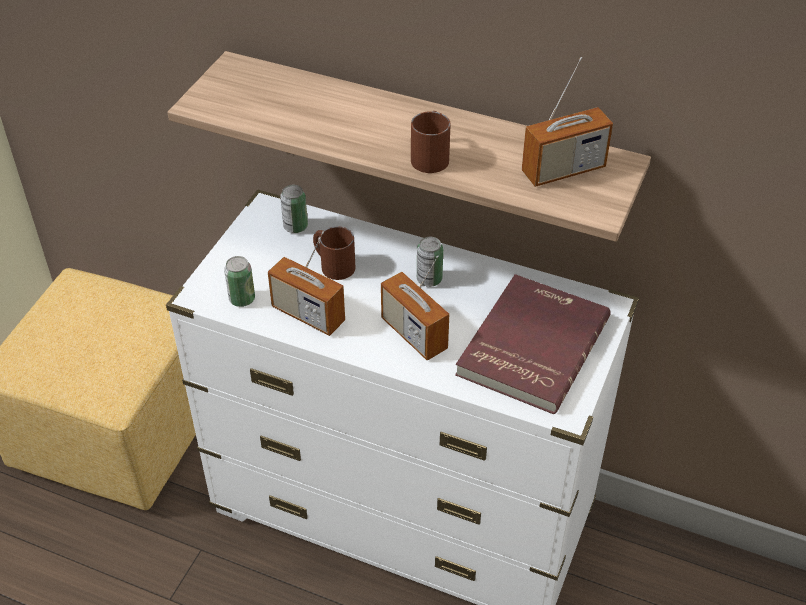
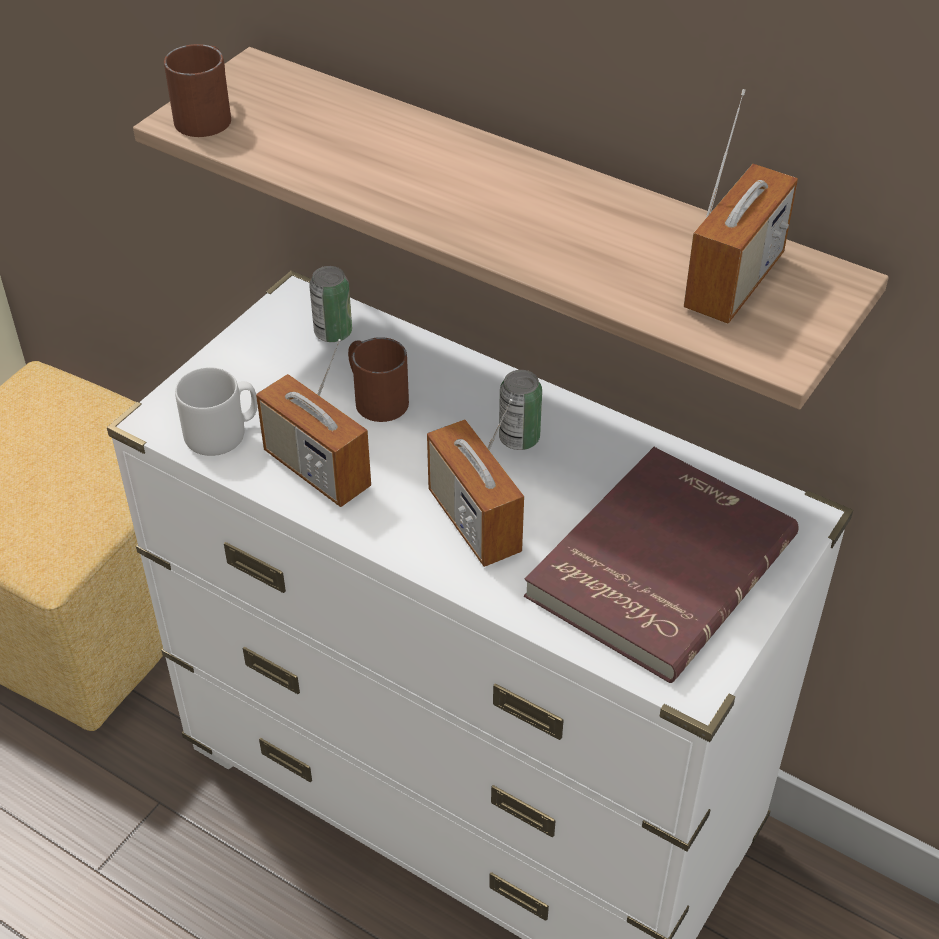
camera: 10 degrees right, 0 degrees up
can [224,256,255,307] -> grey mug [175,367,257,456]
brown mug [411,111,451,173] -> brown mug moved to [164,44,231,137]
radio [522,57,613,187] -> radio turned 45 degrees counterclockwise [684,89,798,324]

